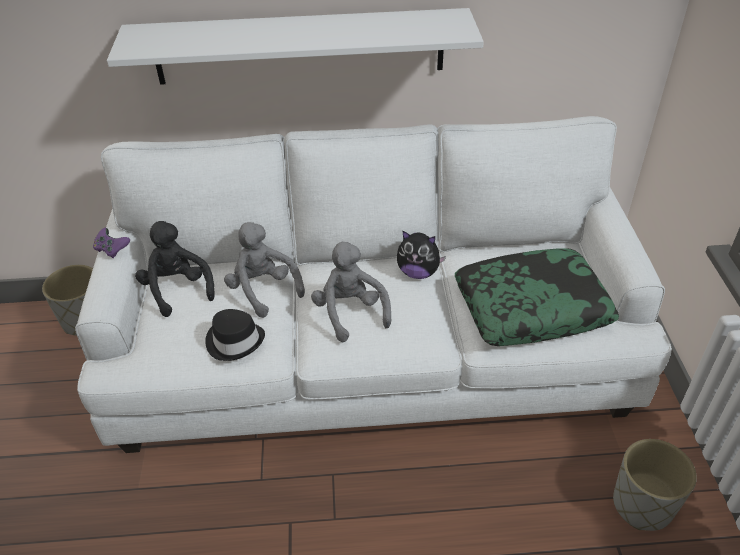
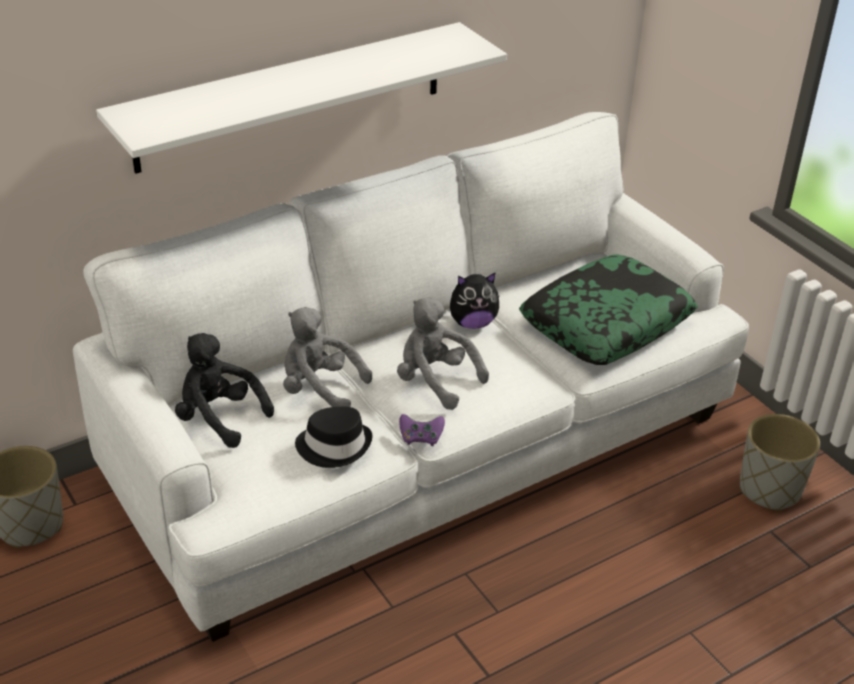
camera: 30 degrees left, 5 degrees down
purple game controller [93,228,130,258] -> purple game controller moved to [399,414,445,446]

